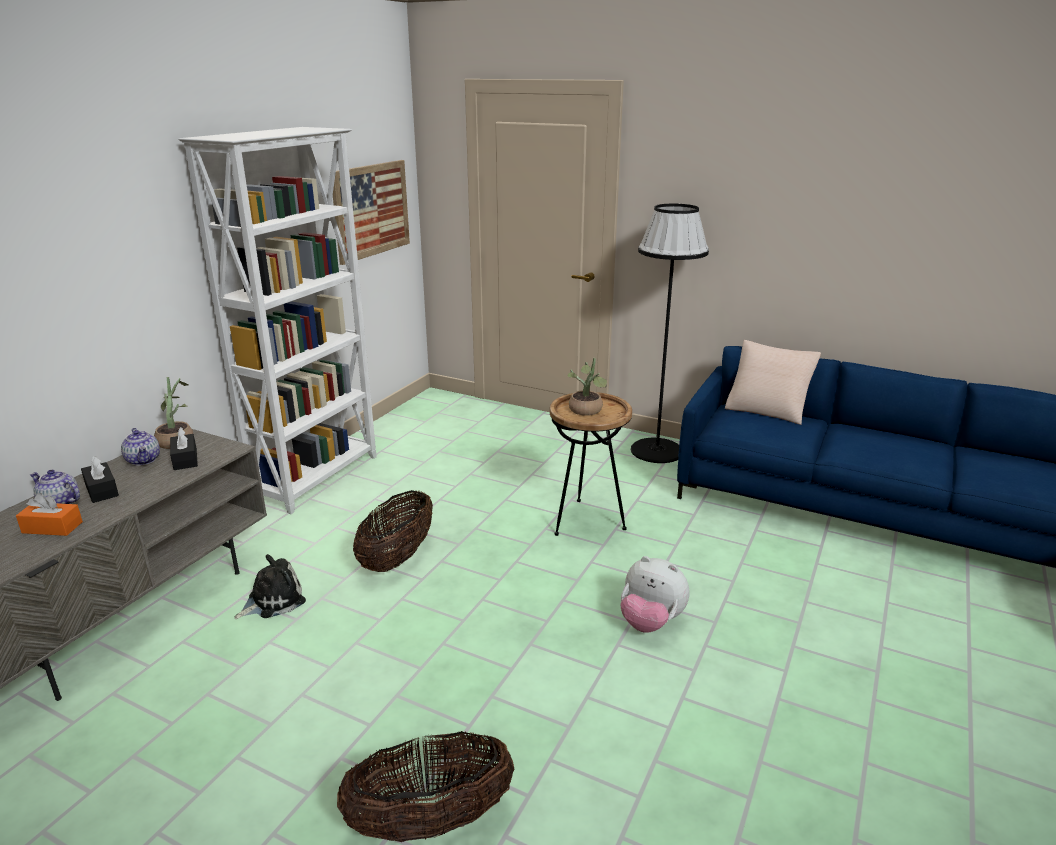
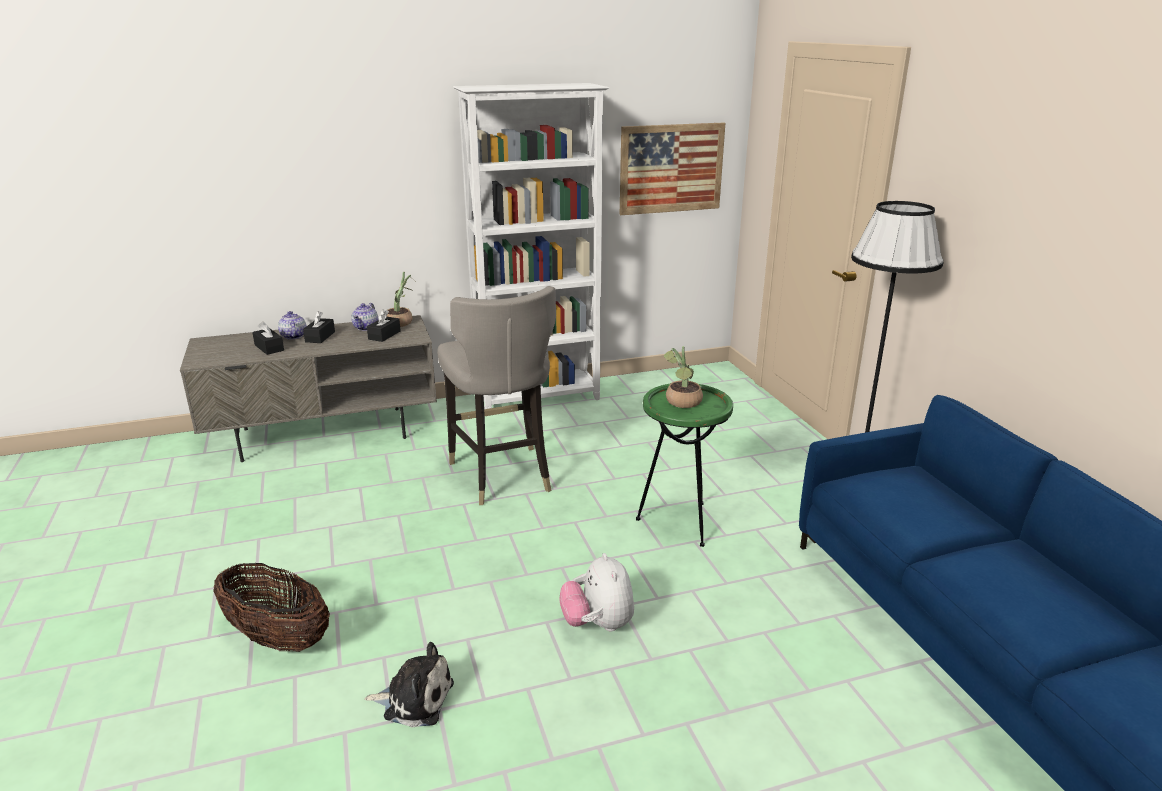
camera: 45 degrees right, 0 degrees up
orange tissue box [16,493,83,536] -> black tissue box [252,321,284,355]
plush toy [234,554,306,619] -> plush toy moved to [365,642,454,728]
basket [353,490,433,572] -> grey stool [437,286,556,505]
brown side table [550,392,632,536] -> green side table [636,384,733,547]
beige pillow [725,340,821,425] -> none

